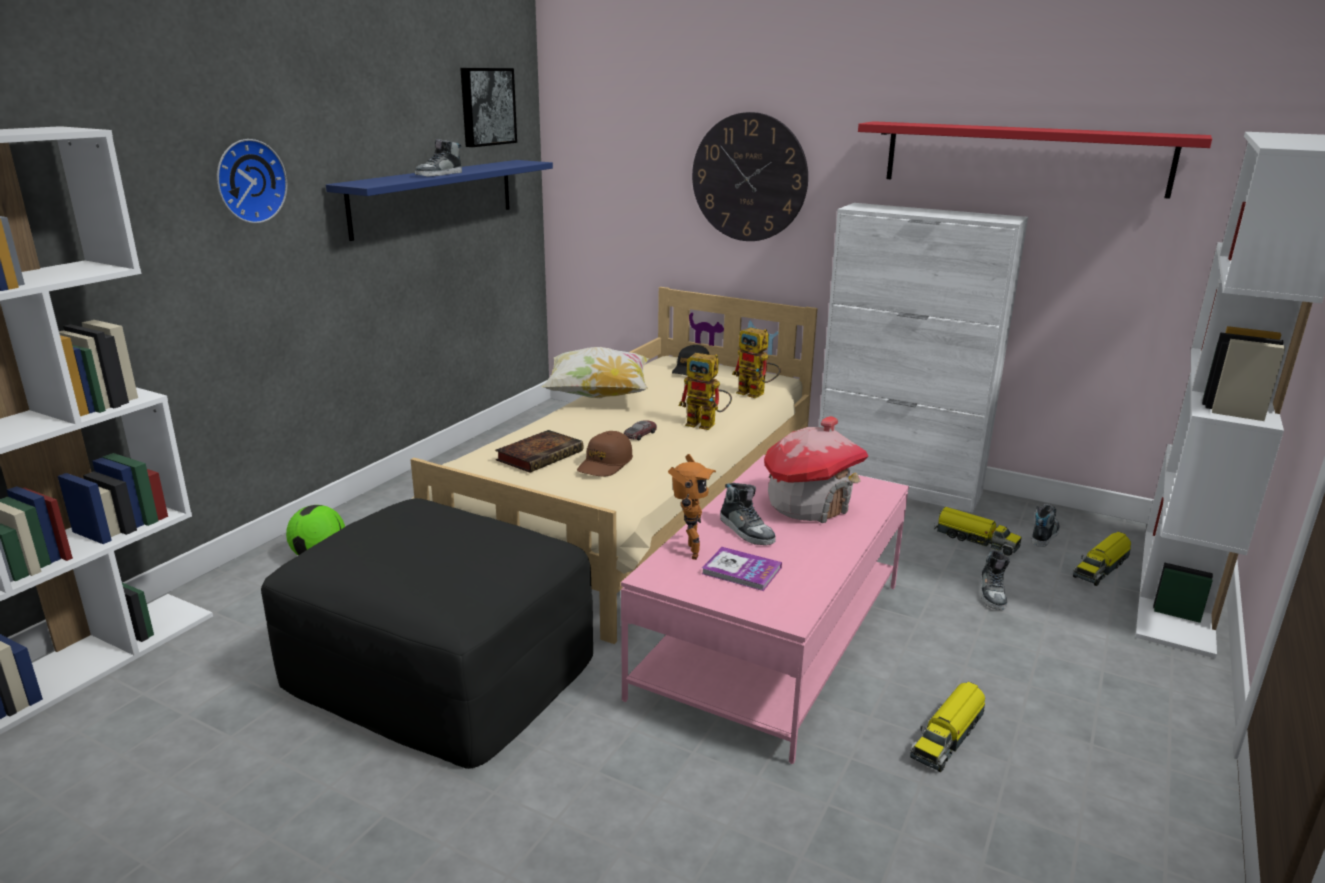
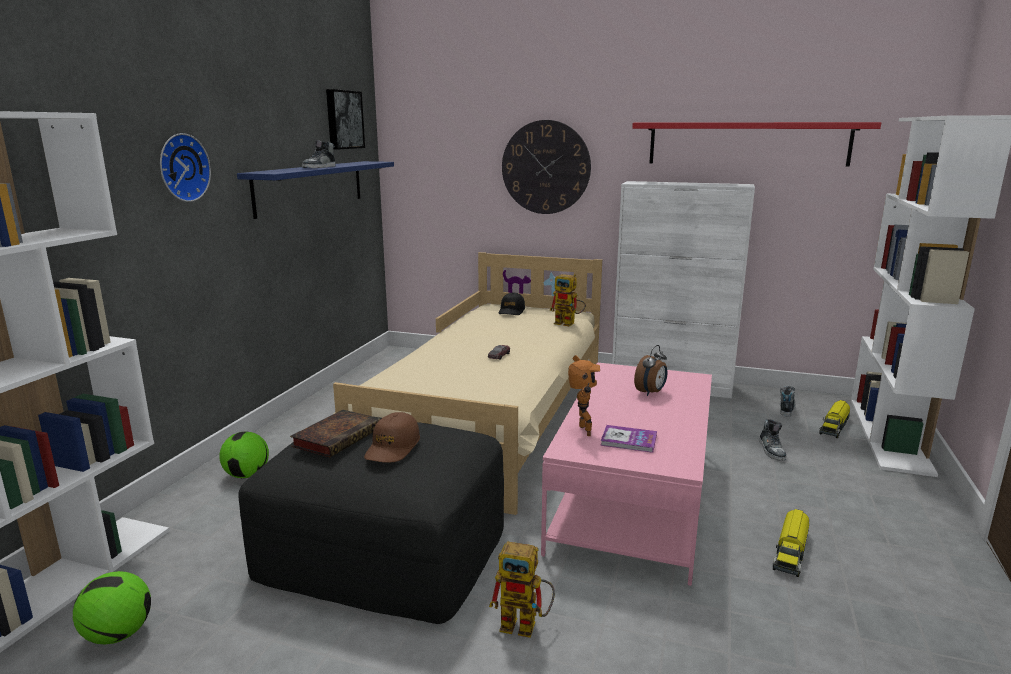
camera: 10 degrees left, 5 degrees down
book [495,430,583,473] -> book moved to [290,410,380,457]
pillow [542,347,650,398] -> none
brown cap [577,431,633,476] -> brown cap moved to [364,412,420,463]
toy robot [679,353,732,430] -> toy robot moved to [489,542,555,638]
shoe [720,483,776,545] -> none
toy house [764,416,868,523] -> alarm clock [634,345,668,396]
toy truck [934,507,1022,556] -> none
none -> football [73,571,151,644]

